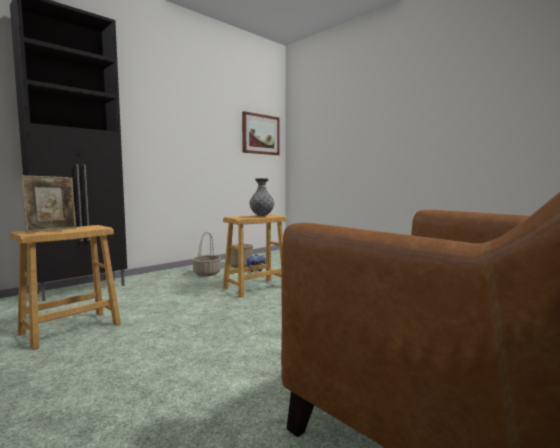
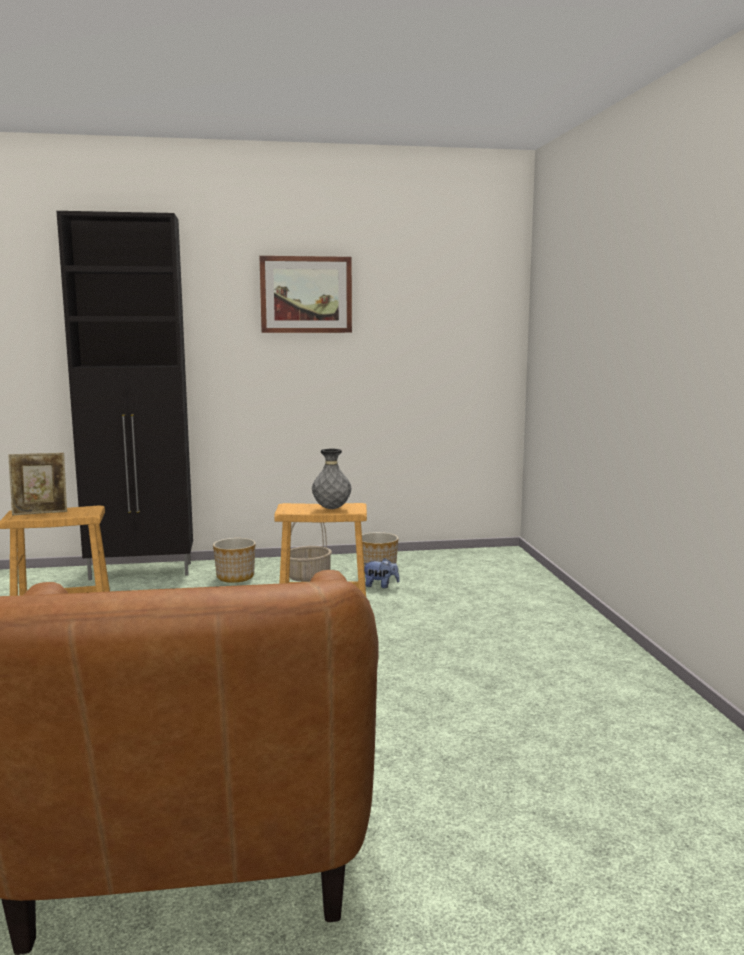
camera: 35 degrees right, 5 degrees up
picture [242,111,280,155] -> picture moved to [259,256,352,333]
none -> planter [213,538,256,583]

